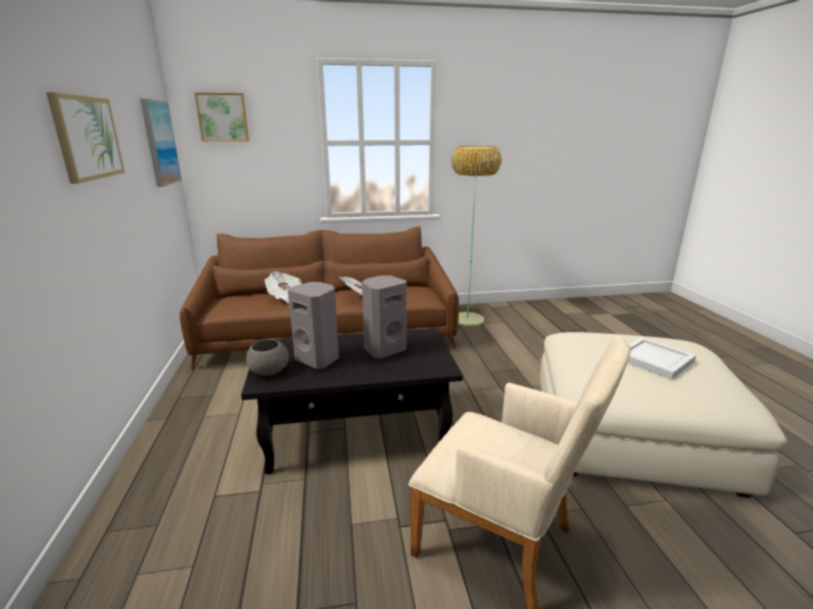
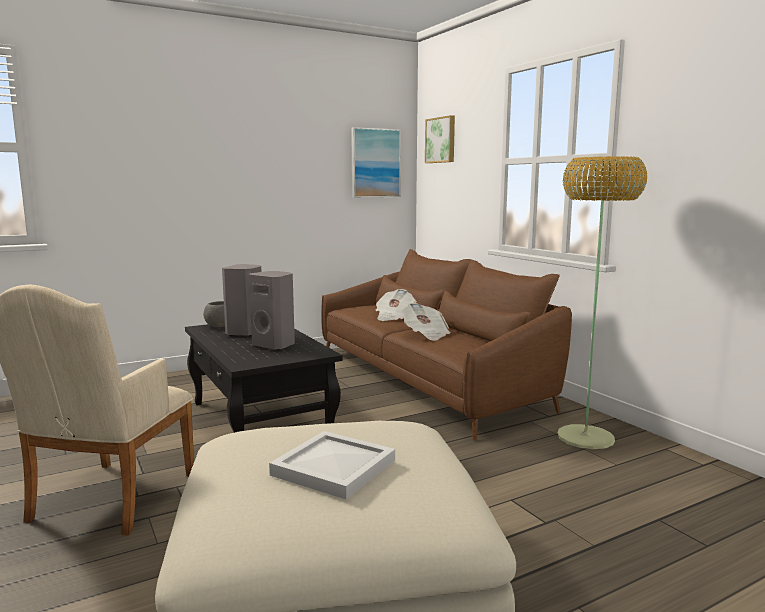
camera: 70 degrees right, 10 degrees down
picture [46,92,125,184] -> none

